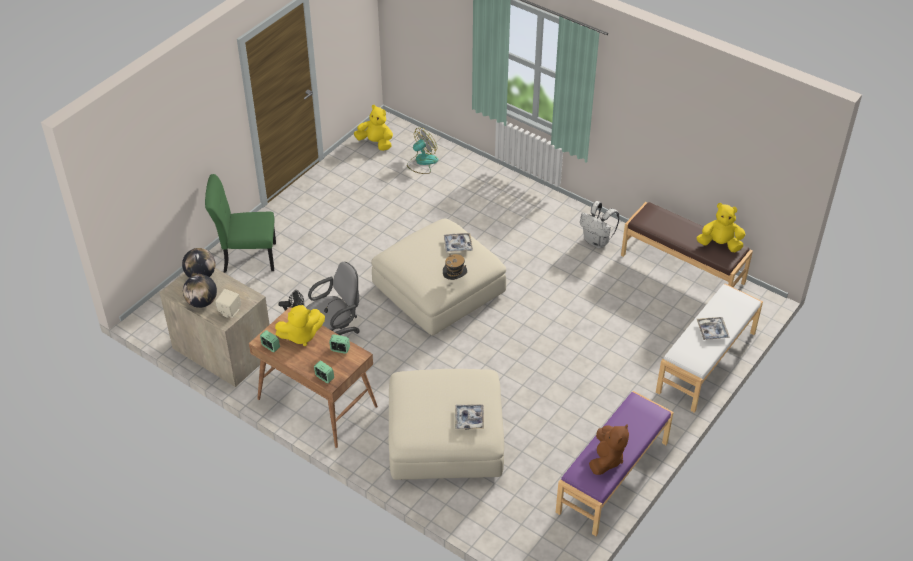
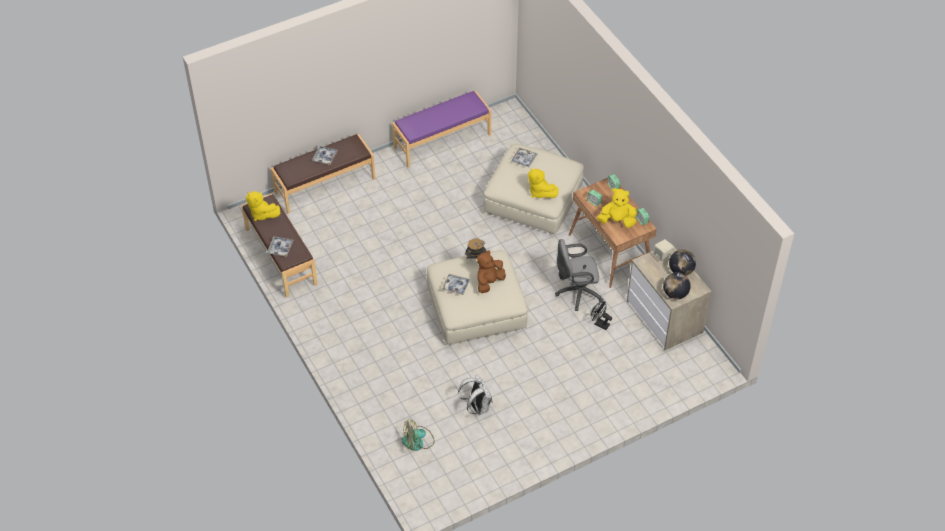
camera: 155 degrees left, 5 degrees up
green chair [205,174,276,273] -> none
yellow plush toy [354,105,393,151] -> yellow plush toy moved to [528,168,559,198]
white backpack [580,201,619,249] -> white backpack moved to [458,374,493,415]
brown plush toy [589,424,629,475] -> brown plush toy moved to [477,250,506,293]
white bench [656,283,763,413] -> brown bench [271,134,375,214]
none -> tray [267,236,294,257]

